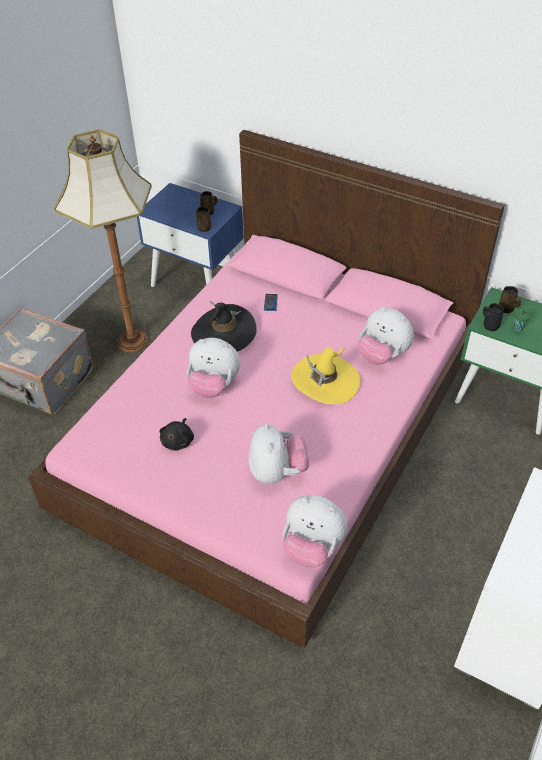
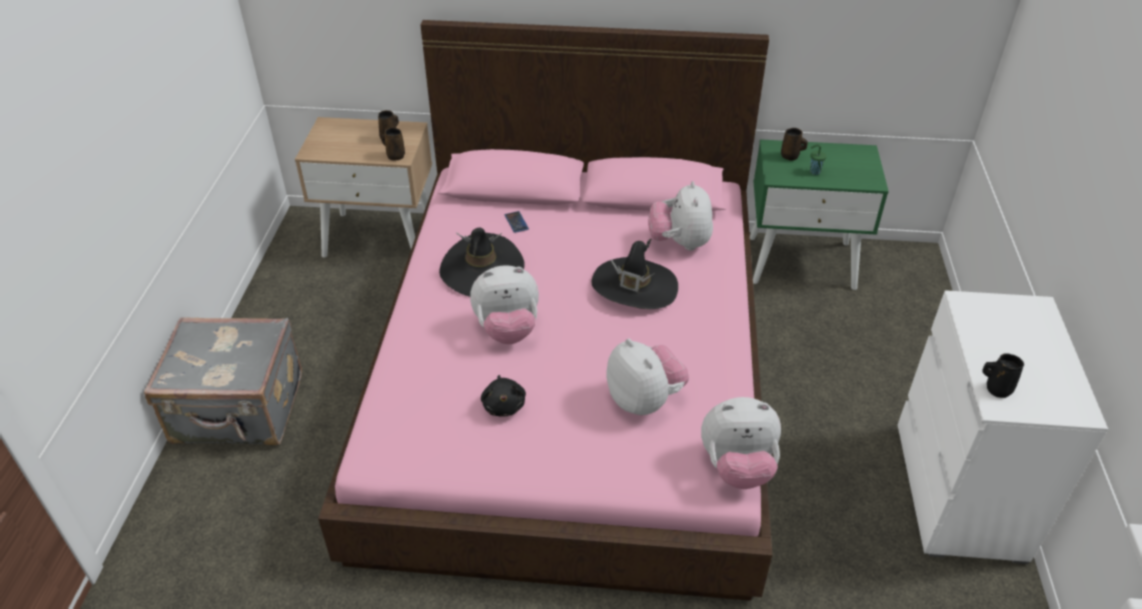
camera: 25 degrees left, 5 degrees down
floor lamp [54,129,152,352] -> none
blue nightstand [137,183,244,287] -> beige nightstand [295,117,432,257]
yellow hat [291,347,360,404] -> black hat [591,238,678,309]
plush toy [358,307,414,365] -> plush toy turned 75 degrees clockwise [648,181,713,251]
black mug [483,303,504,331] -> black mug moved to [982,353,1024,398]

